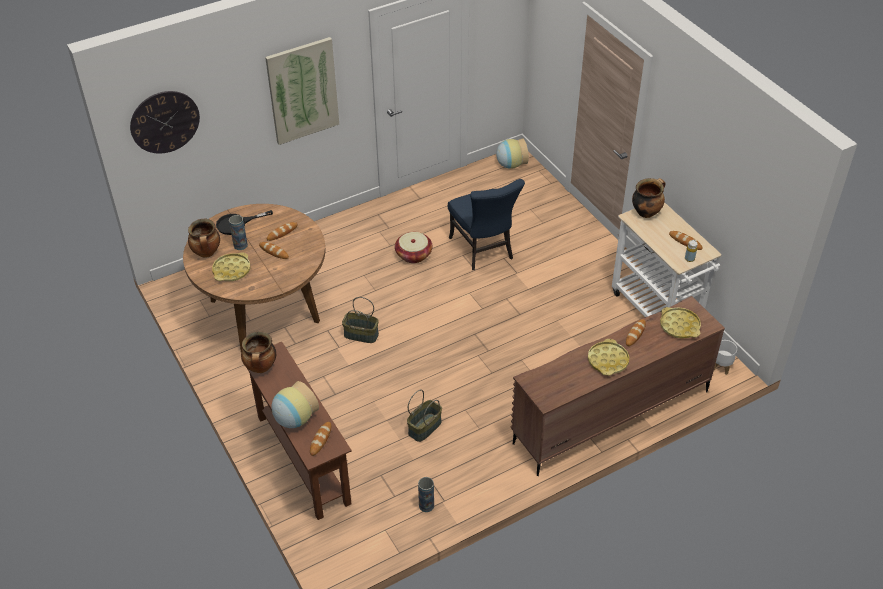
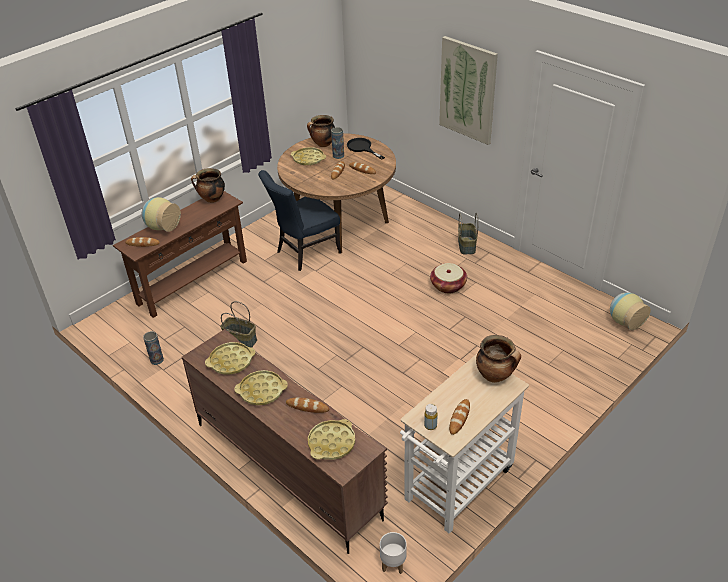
camera: 75 degrees right, 5 degrees down
wall clock [130,91,200,154] -> none
basket [342,297,379,343] -> basket moved to [458,213,478,254]
blue chair [448,179,525,270] -> blue chair moved to [258,170,341,271]
none -> yellow tray [205,342,256,375]

